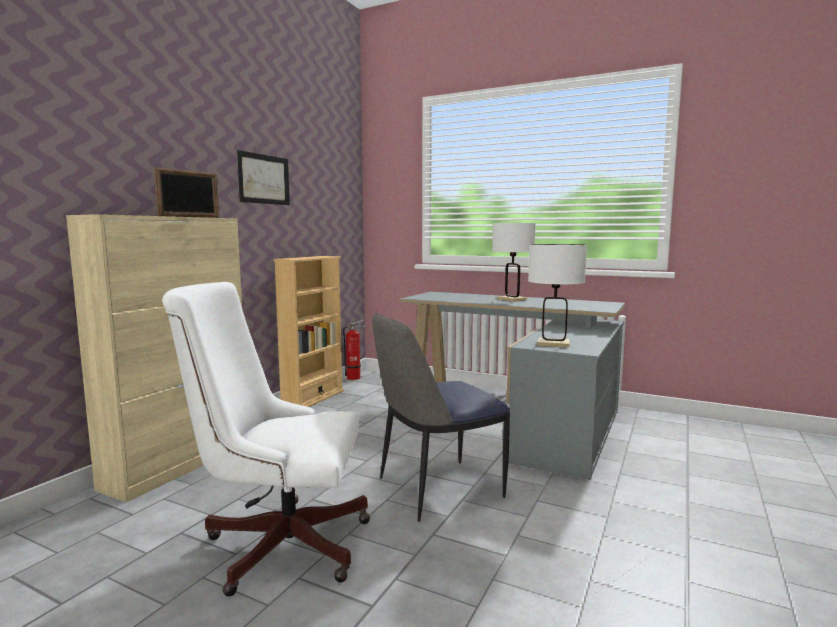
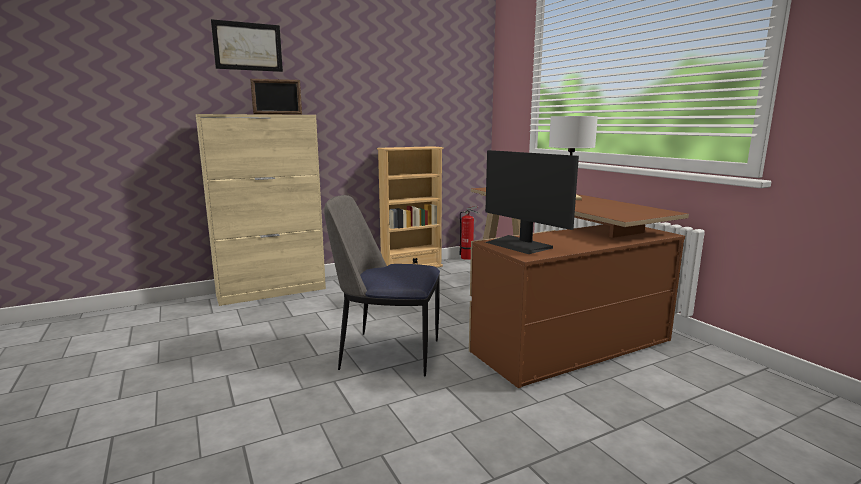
camera: 35 degrees right, 5 degrees up
white office chair [162,282,370,597] -> none
picture [237,150,290,205] -> picture moved to [211,19,283,72]
grey desk [400,292,625,480] -> brown desk [469,187,689,388]
white table lamp [528,244,587,348] -> monitor [485,150,579,254]

